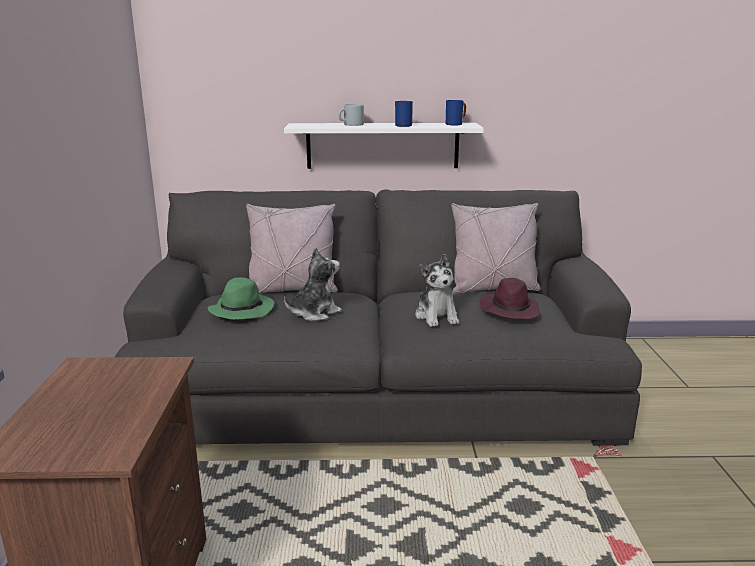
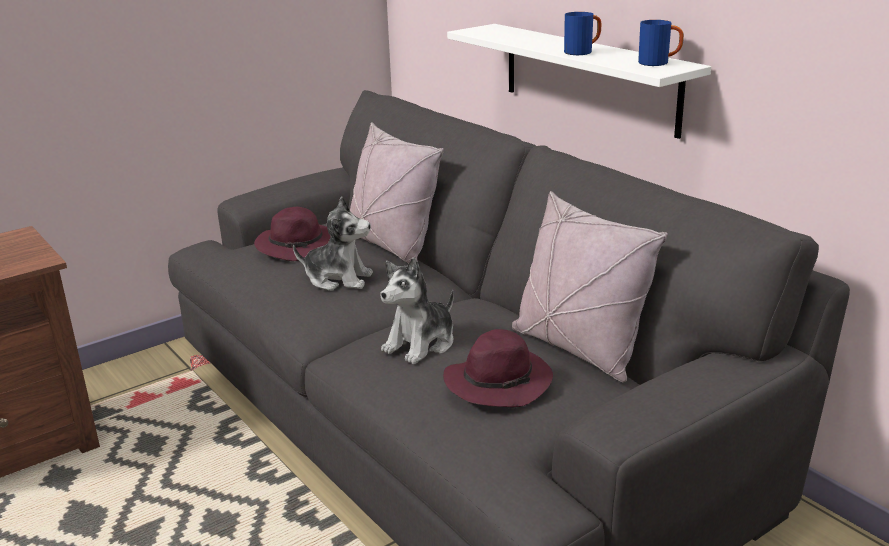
camera: 55 degrees right, 5 degrees up
green hat [207,277,274,319] -> purple hat [254,206,331,261]
grey mug [338,104,364,126] -> none

